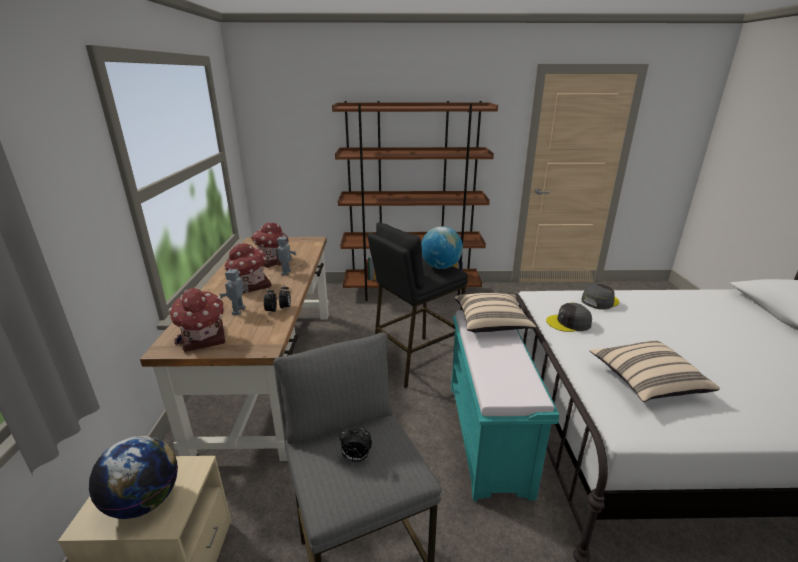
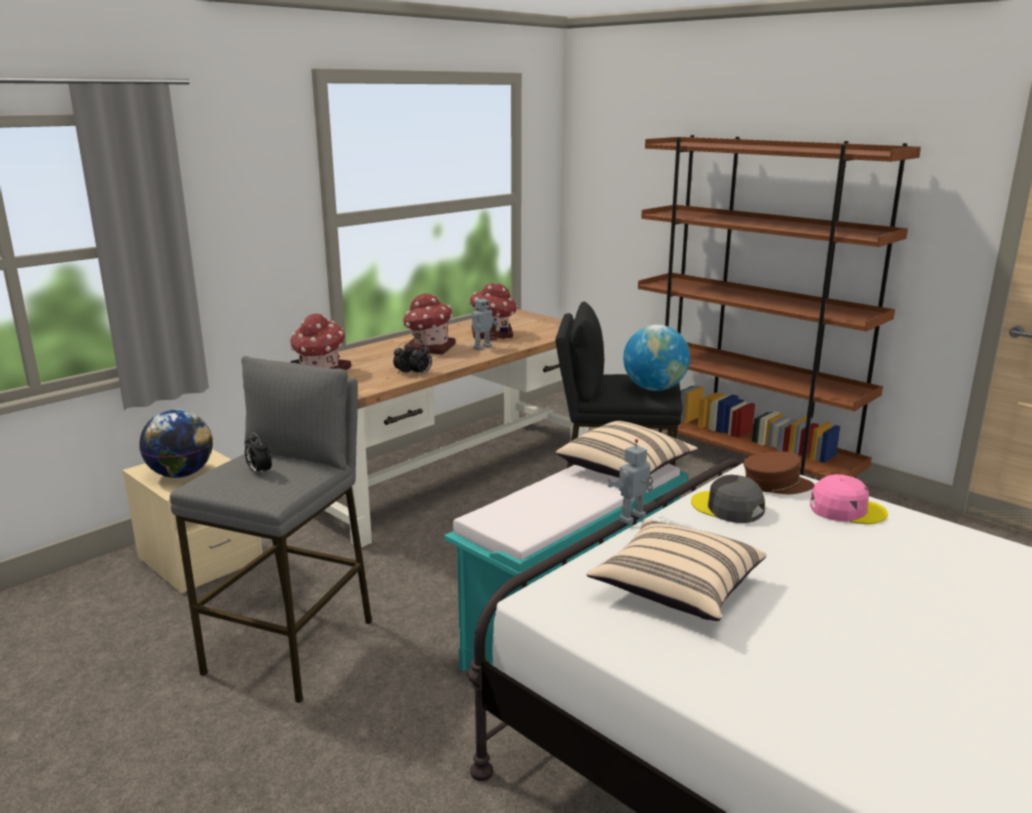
camera: 45 degrees right, 5 degrees down
toy robot [219,265,249,315] -> toy robot moved to [608,439,653,525]
grey cap [581,284,619,310] -> pink cap [810,474,888,524]
none -> brown cap [743,451,814,494]

